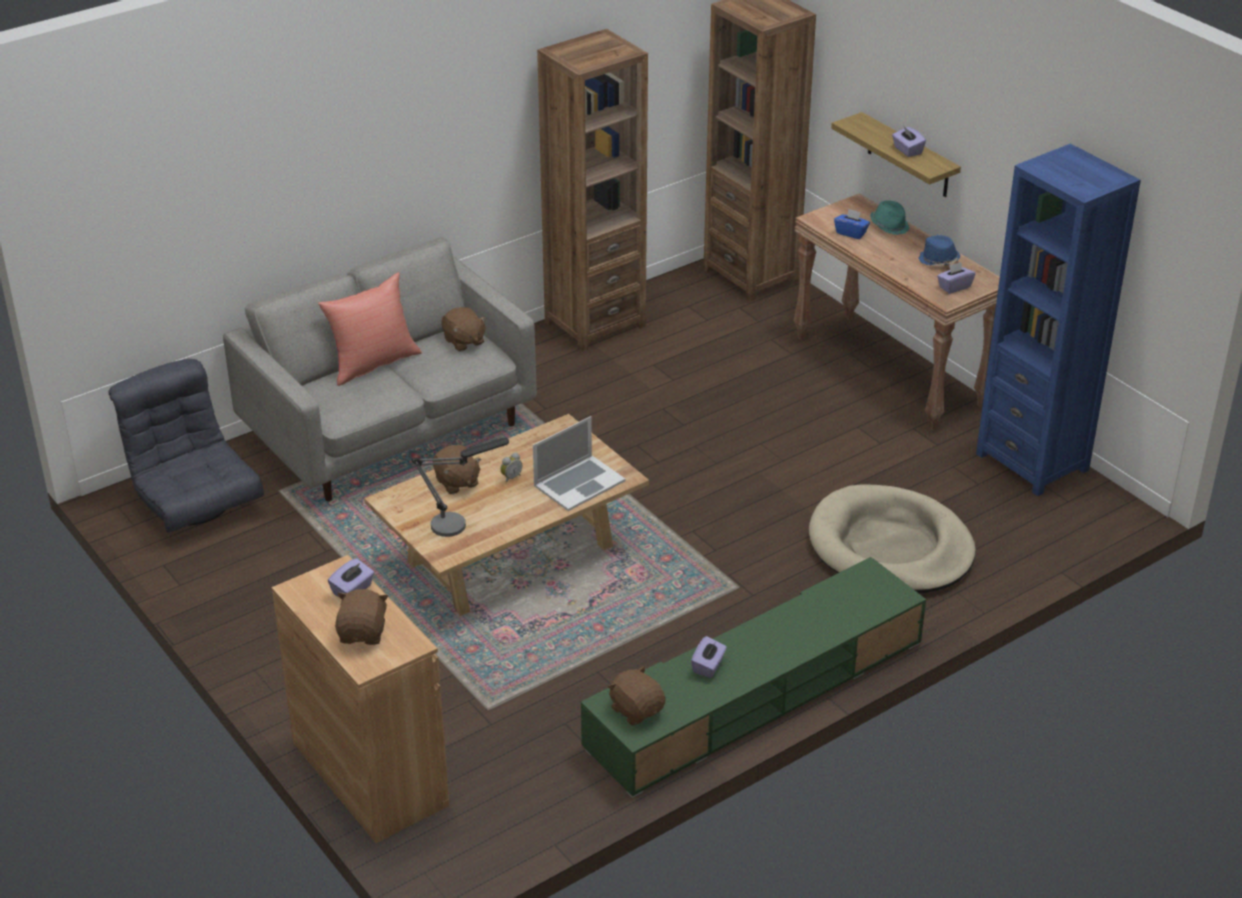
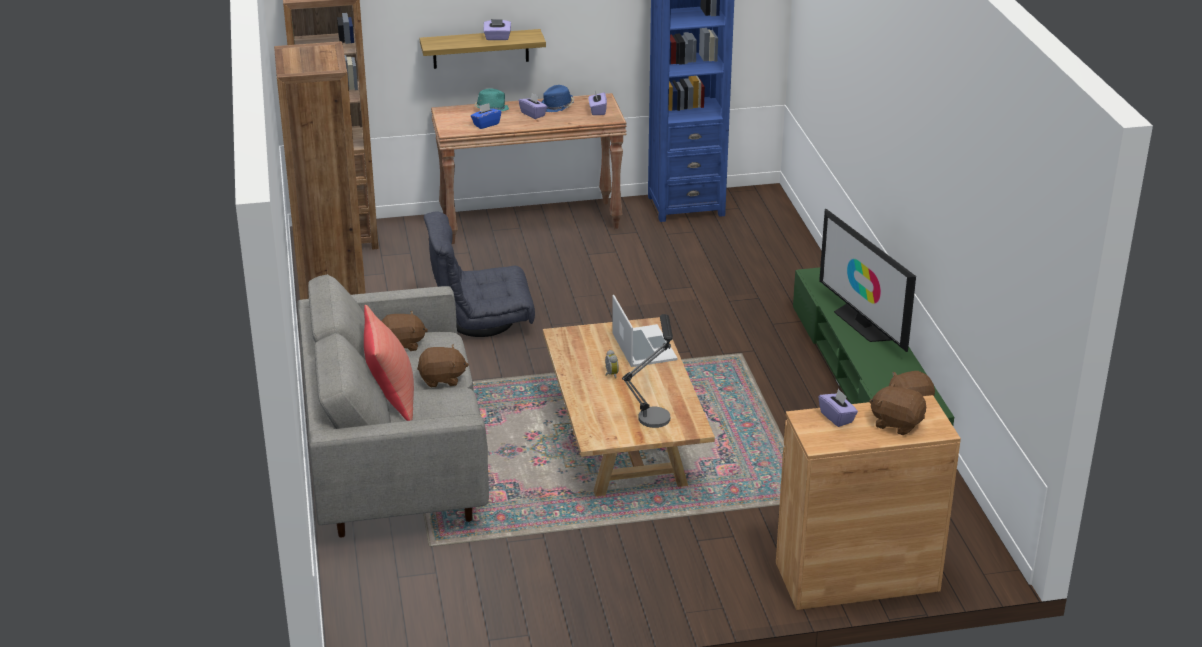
camera: 65 degrees left, 5 degrees down
grey armchair [108,359,264,532] -> grey armchair moved to [424,212,535,337]
brown plush toy [433,445,481,494] -> brown plush toy moved to [417,344,469,387]
purple tissue box [691,636,727,678] -> purple tissue box moved to [519,93,548,119]
beige dog bed [809,484,976,593] -> none
none -> television [819,209,916,352]

